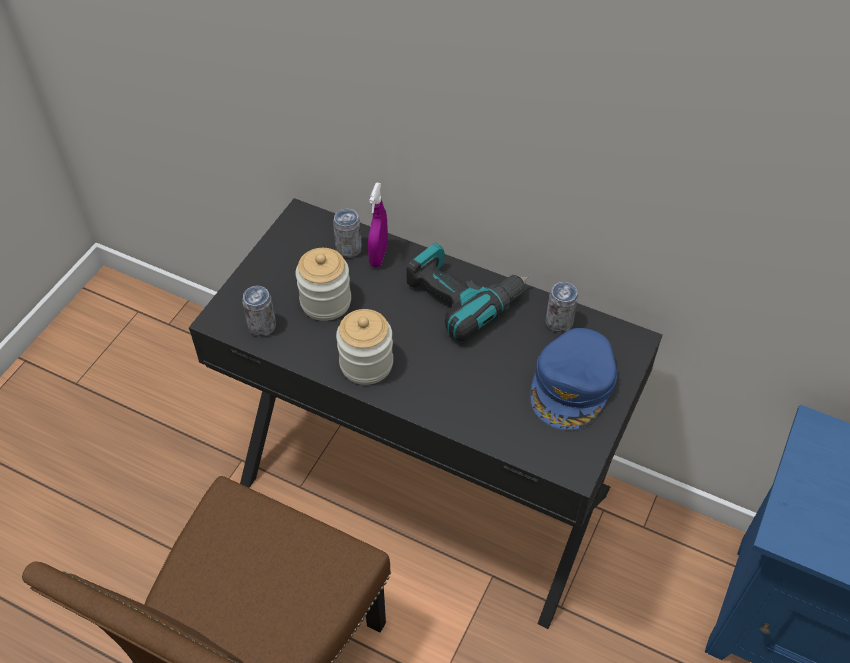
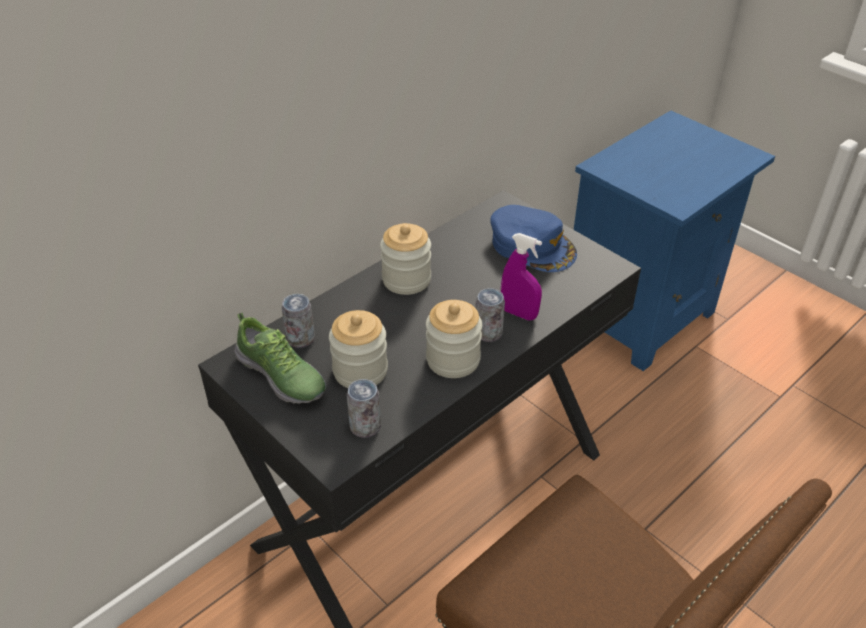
camera: 70 degrees left, 10 degrees down
purple spray bottle [368,182,388,268] -> purple spray bottle moved to [501,233,542,320]
power drill [406,243,528,341] -> jar [380,223,431,295]
can [545,282,578,333] -> can moved to [475,288,505,342]
none -> shoe [235,312,326,404]

